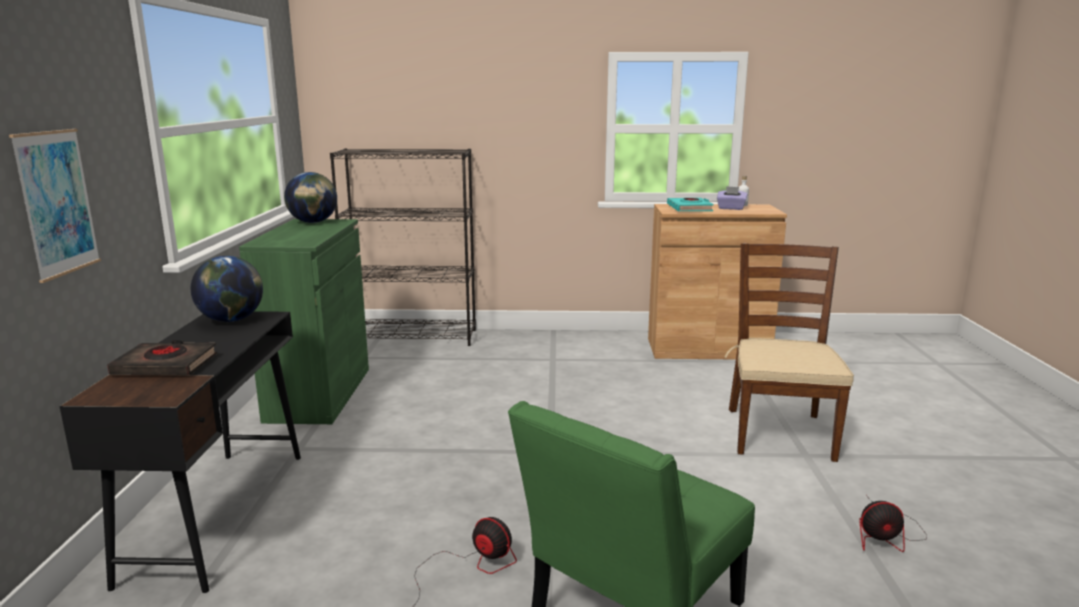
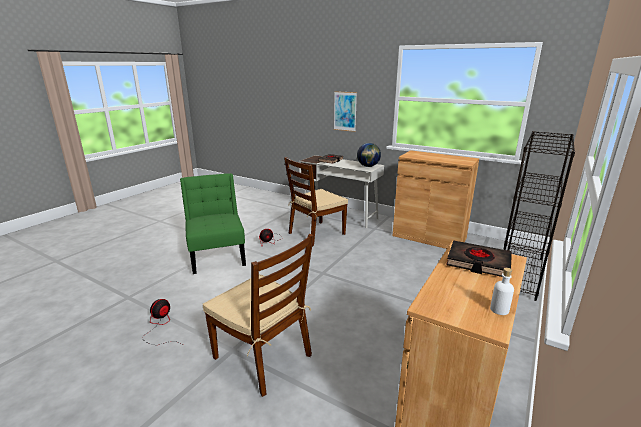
camera: 120 degrees right, 5 degrees up
black desk [59,311,301,593] -> white desk [299,155,384,228]
green cabinet [239,219,369,424] -> brown cabinet [393,150,479,249]
globe [284,172,337,223] -> none
turquoise book [667,198,714,211] -> black book [446,240,512,277]
purple tissue box [717,186,747,210] -> none
none -> brown chair [284,157,348,247]

